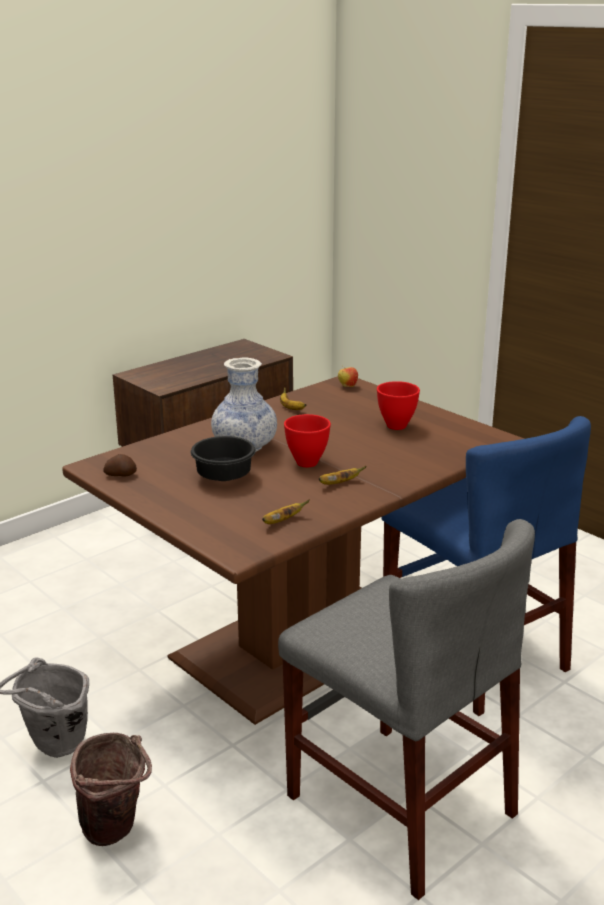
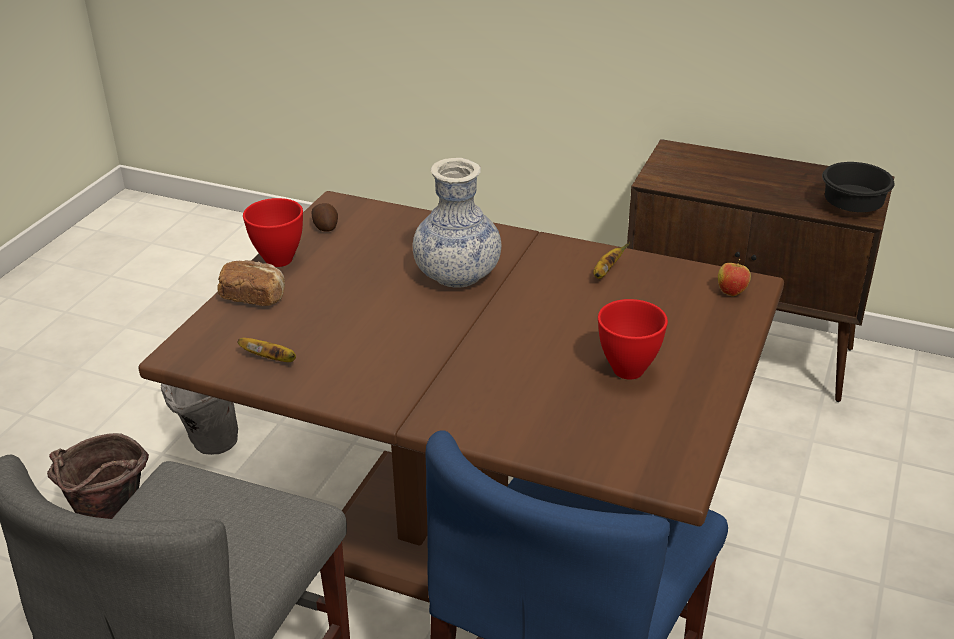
camera: 65 degrees right, 10 degrees up
black bowl [191,436,256,481] -> black bowl moved to [822,162,895,212]
red bowl [284,414,331,467] -> red bowl moved to [243,198,303,267]
banana [319,466,366,485] -> none
none -> bread [218,260,285,306]

